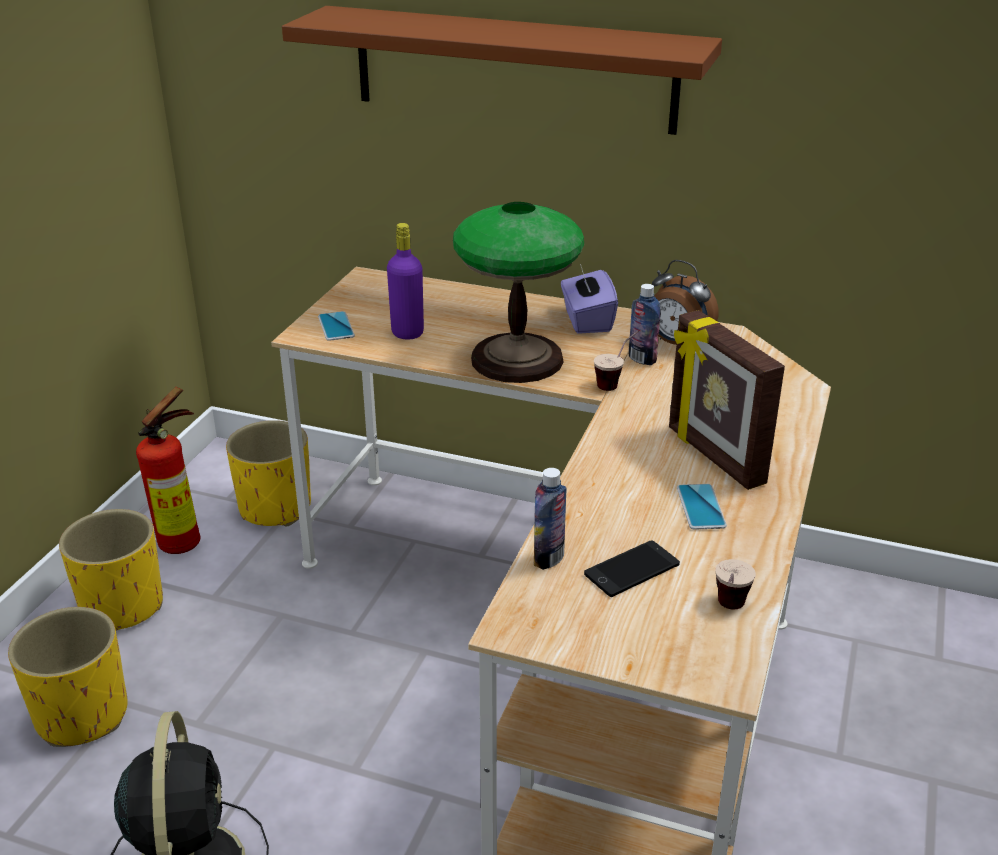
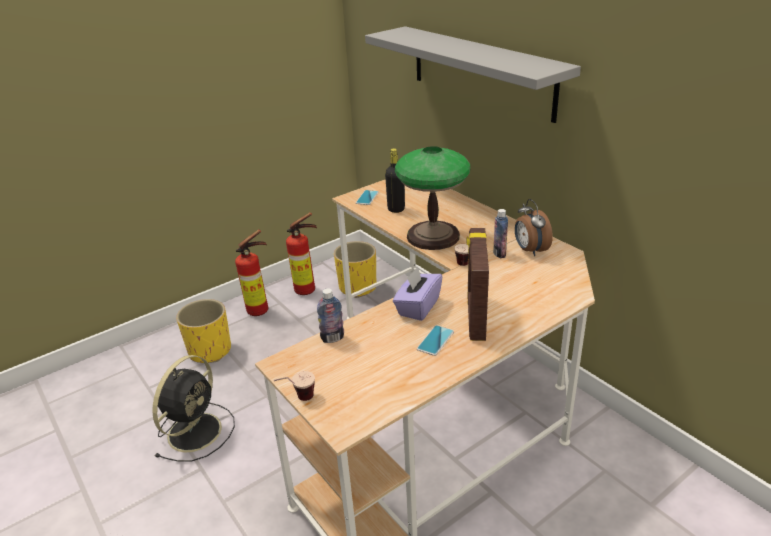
camera: 35 degrees right, 0 degrees up
yellow planter [59,509,163,630] -> fire extinguisher [235,229,269,316]
brown shelf [282,6,722,135] -> grey shelf [365,26,581,123]
purple bottle [387,223,424,340] -> black bottle [385,148,405,213]
purple tissue box [561,264,618,334] -> purple tissue box moved to [393,267,442,321]
phone [584,540,680,597] -> none
cup [715,559,756,609] -> cup moved to [274,371,315,401]

